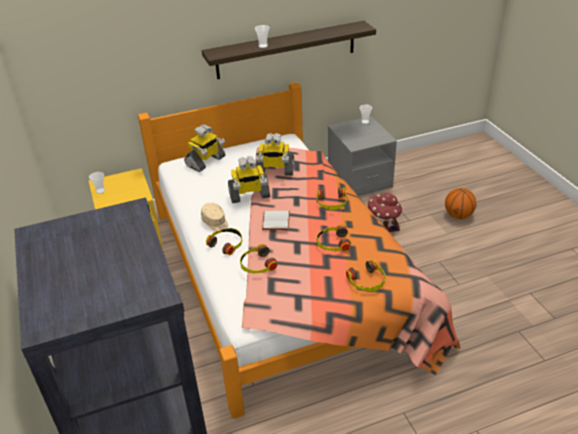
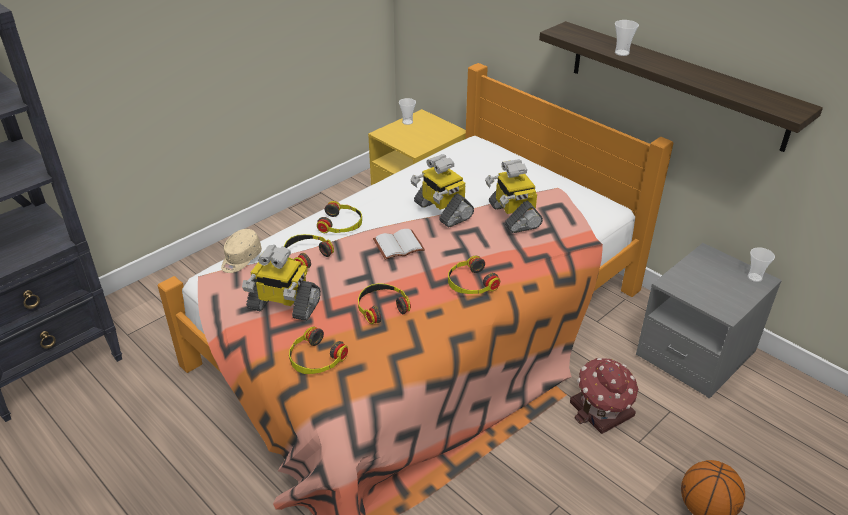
camera: 65 degrees right, 0 degrees up
toy robot [184,124,225,172] -> toy robot moved to [242,245,321,321]
beige cap [201,203,228,231] -> beige cap moved to [221,229,262,273]

